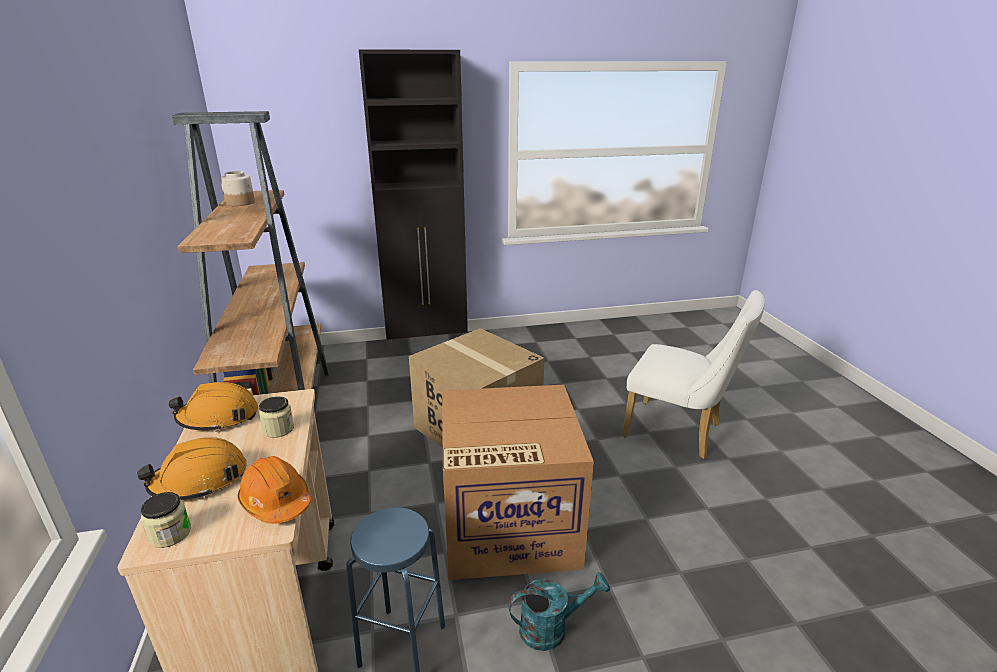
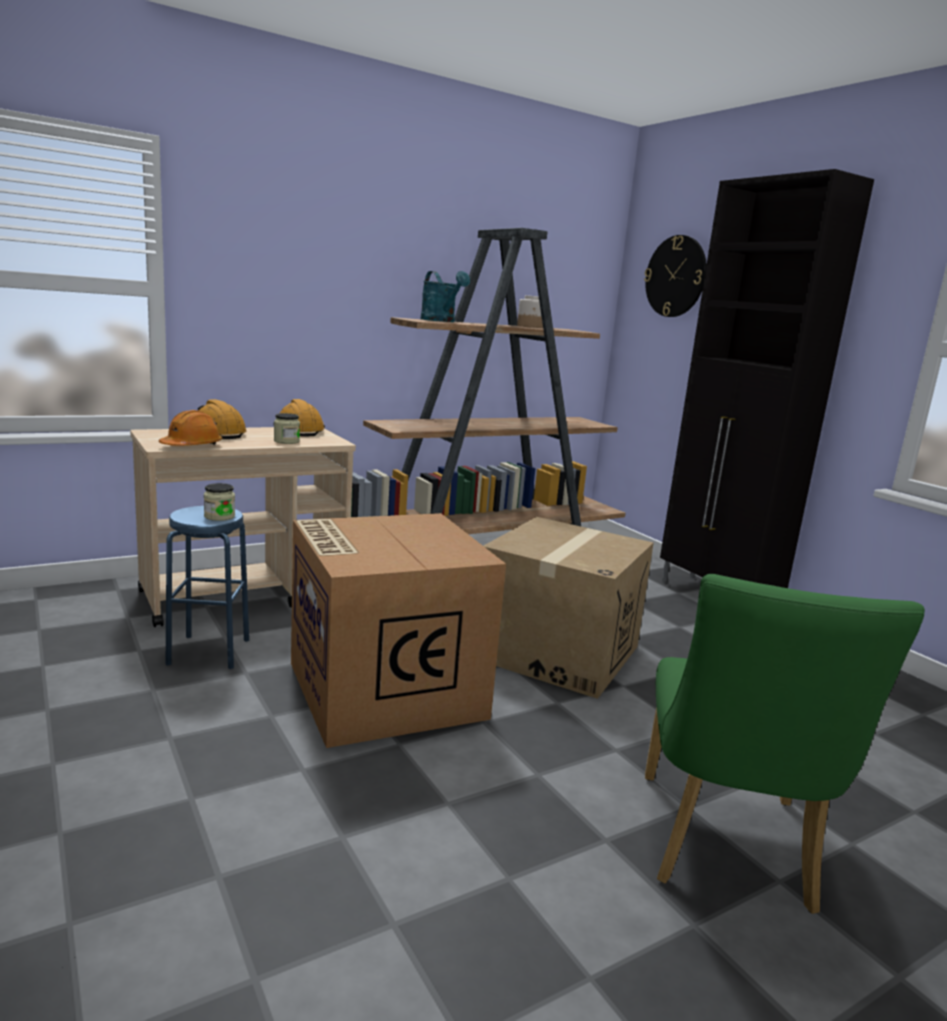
camera: 70 degrees right, 10 degrees down
jar [141,492,191,548] -> jar moved to [204,483,235,521]
turquoise watering can [508,572,610,651] -> turquoise watering can moved to [420,271,470,322]
white chair [622,290,765,459] -> green chair [645,574,925,914]
none -> wall clock [644,235,707,317]

